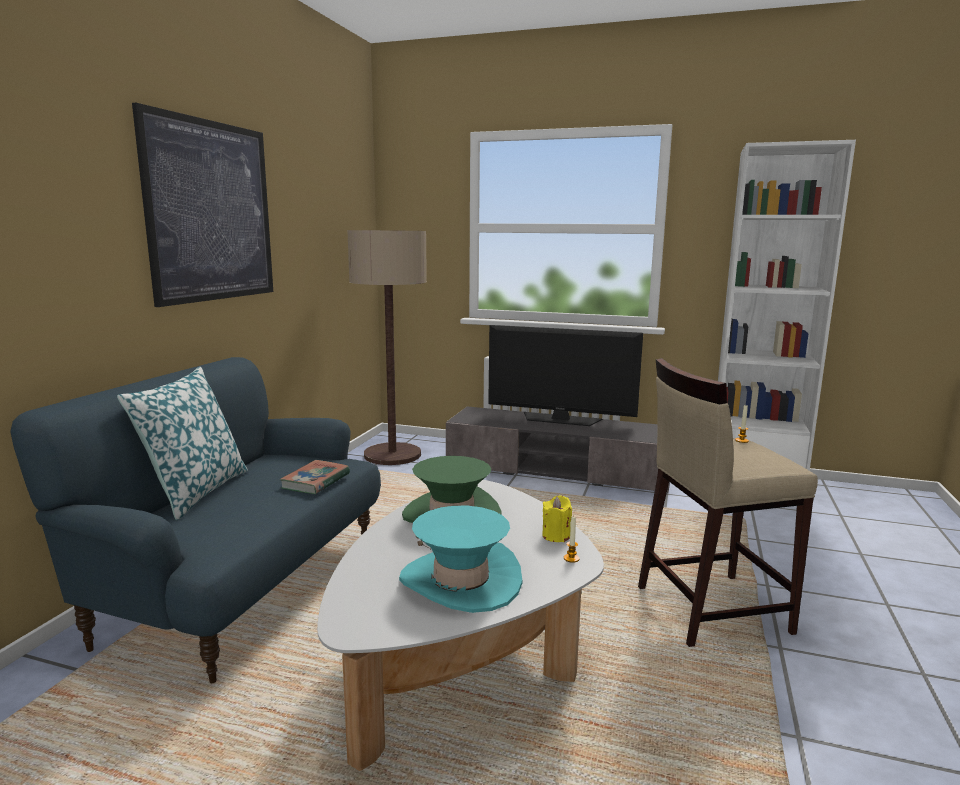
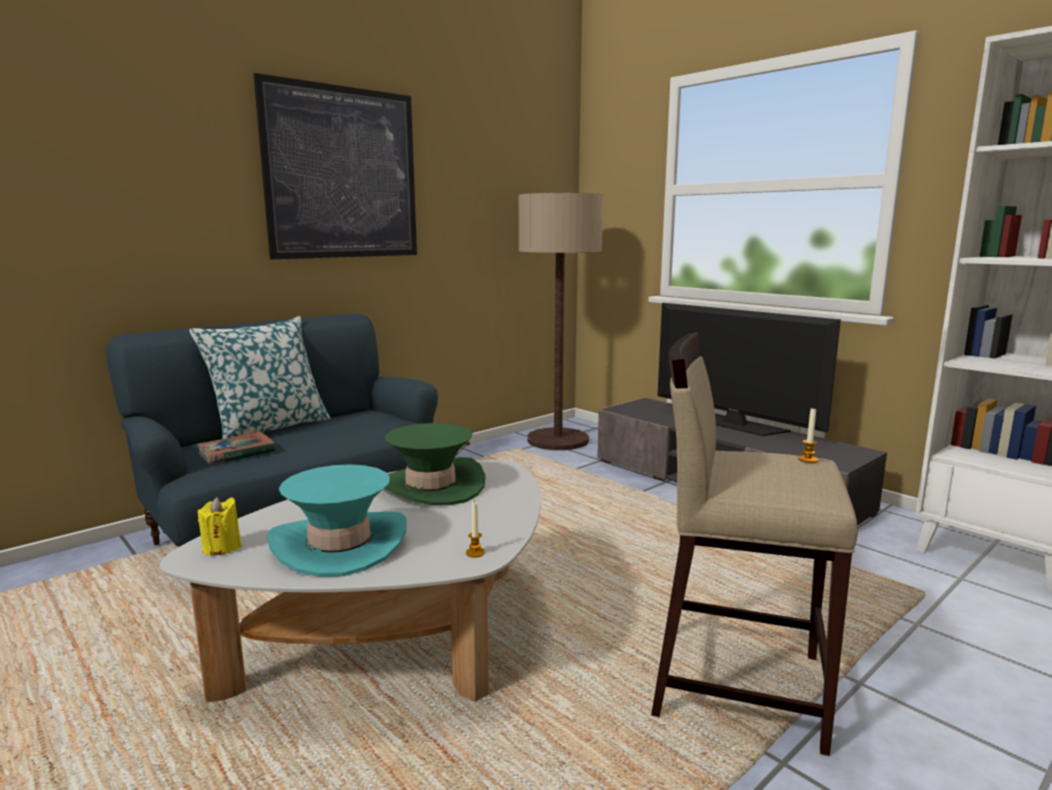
camera: 30 degrees right, 0 degrees up
book [279,460,350,494] -> book moved to [197,432,276,465]
yellow candle [542,495,572,542] -> yellow candle moved to [198,497,241,556]

